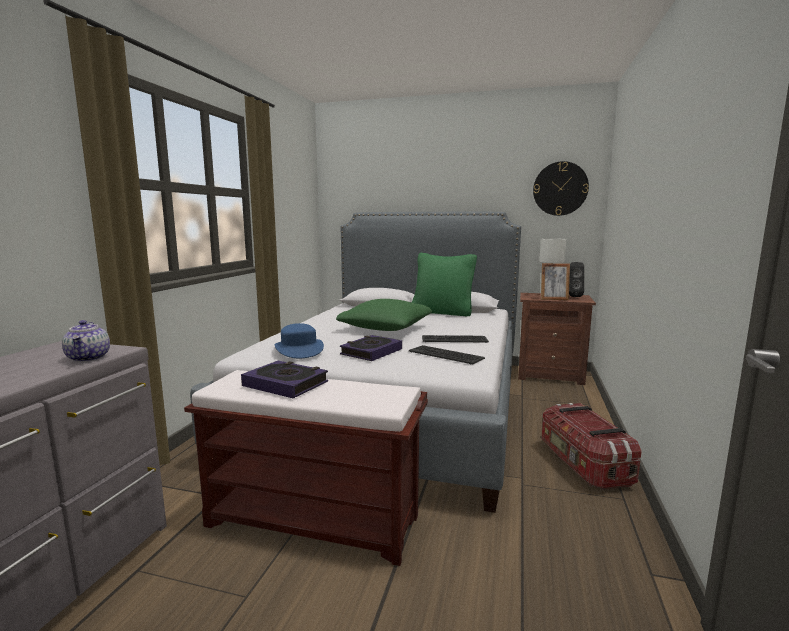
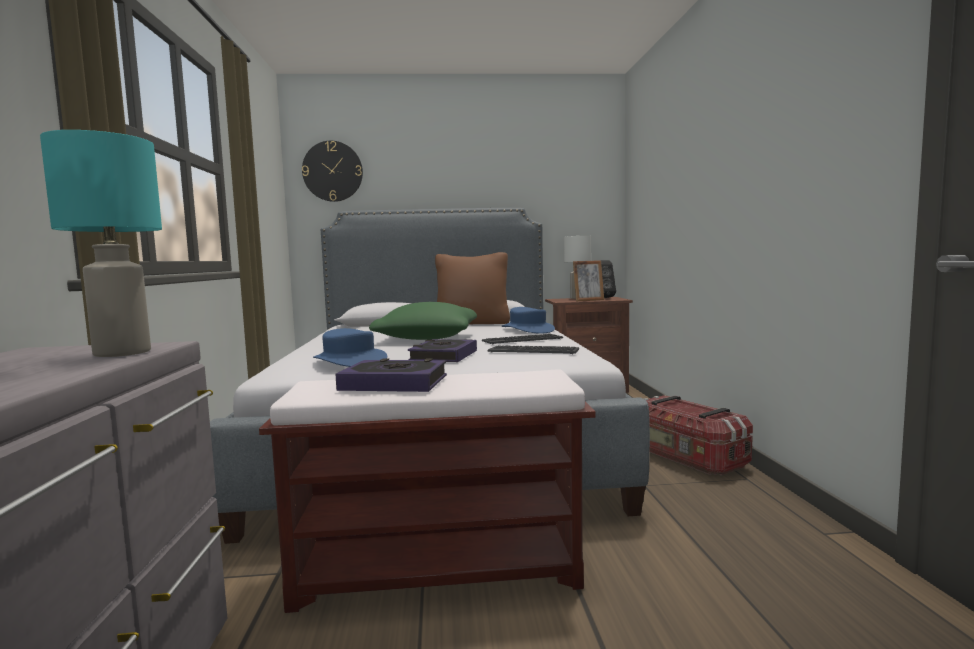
camera: 20 degrees left, 5 degrees down
teapot [62,320,110,362] -> turquoise table lamp [40,130,162,357]
green pillow [412,253,477,316] -> brown pillow [435,252,510,324]
wall clock [533,161,589,216] -> wall clock moved to [302,141,363,202]
none -> blue hat [502,307,555,334]

